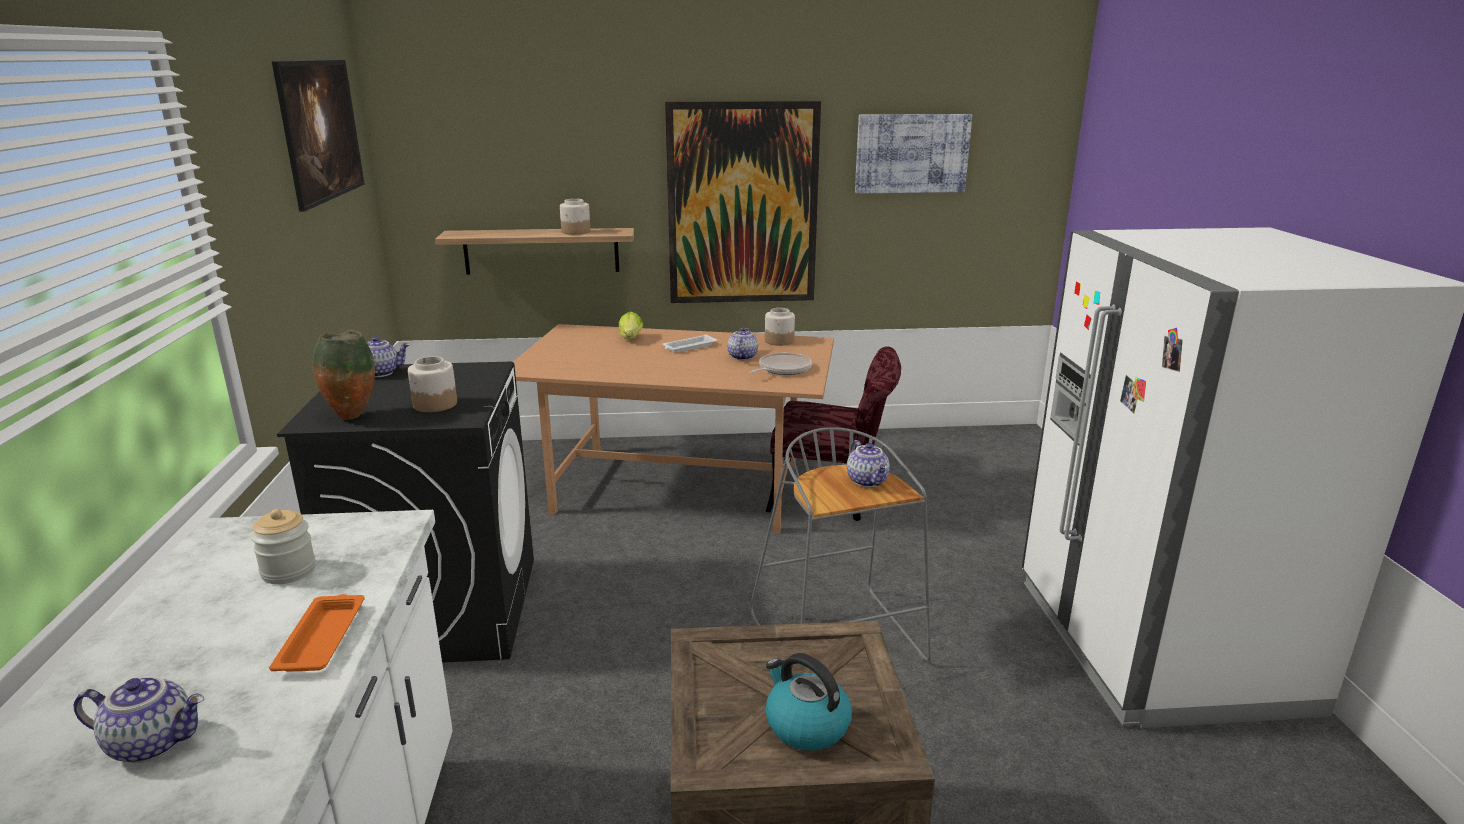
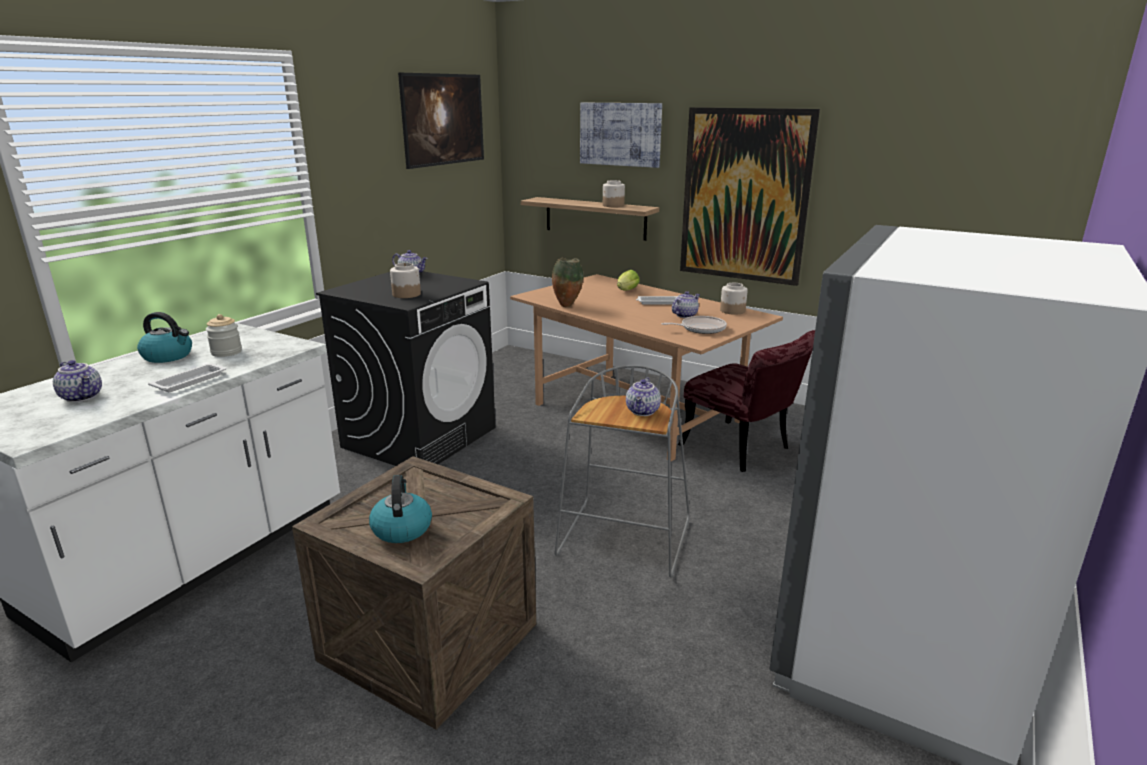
camera: 35 degrees right, 0 degrees up
orange tray [269,594,365,672] -> white tray [148,363,226,392]
vase [312,330,375,420] -> vase moved to [552,258,583,307]
picture [855,114,972,193] -> picture moved to [580,103,662,168]
none -> kettle [137,312,192,363]

